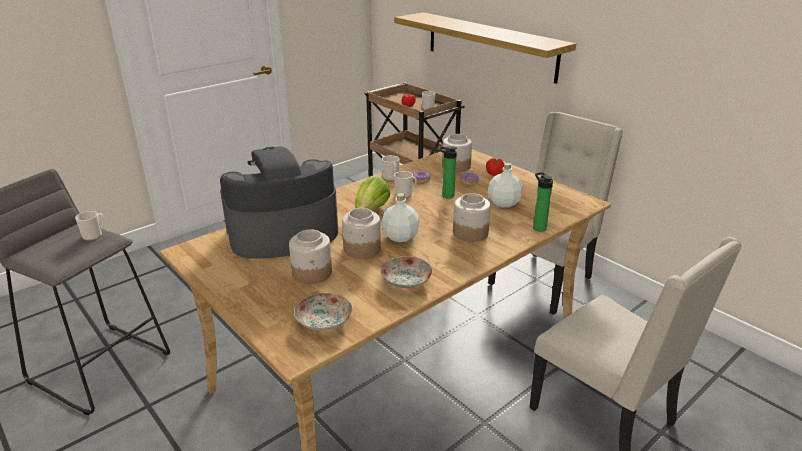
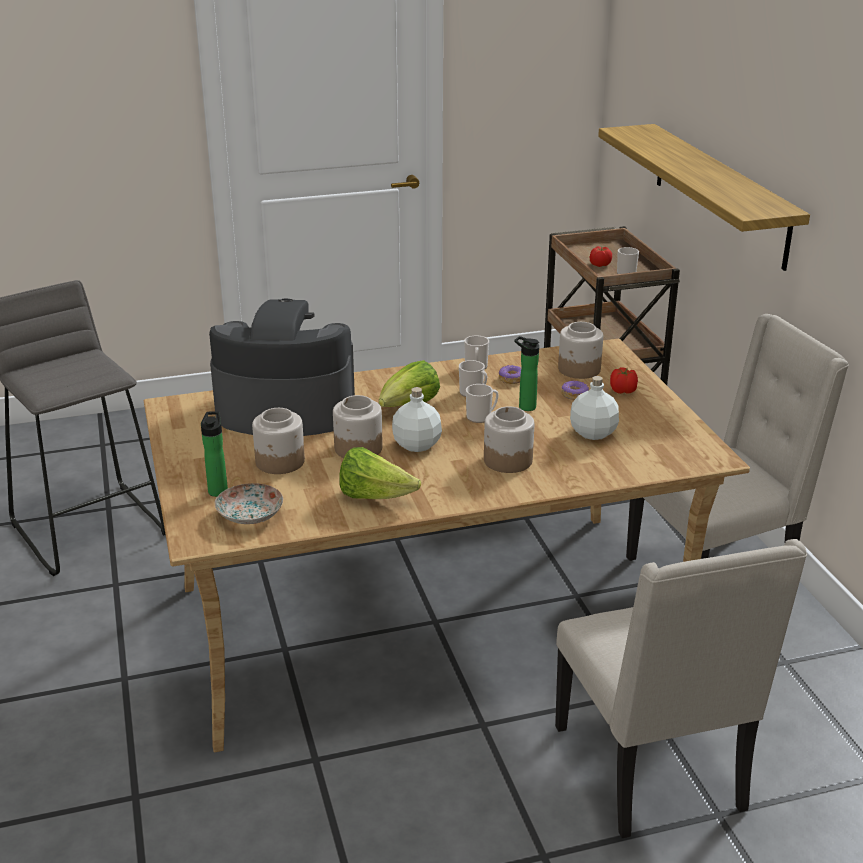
camera: 25 degrees right, 0 degrees up
mug [75,211,104,241] -> mug moved to [466,384,499,423]
plate [381,256,432,289] -> lettuce [339,447,421,499]
bottle [533,172,553,232] -> bottle moved to [201,411,228,497]

